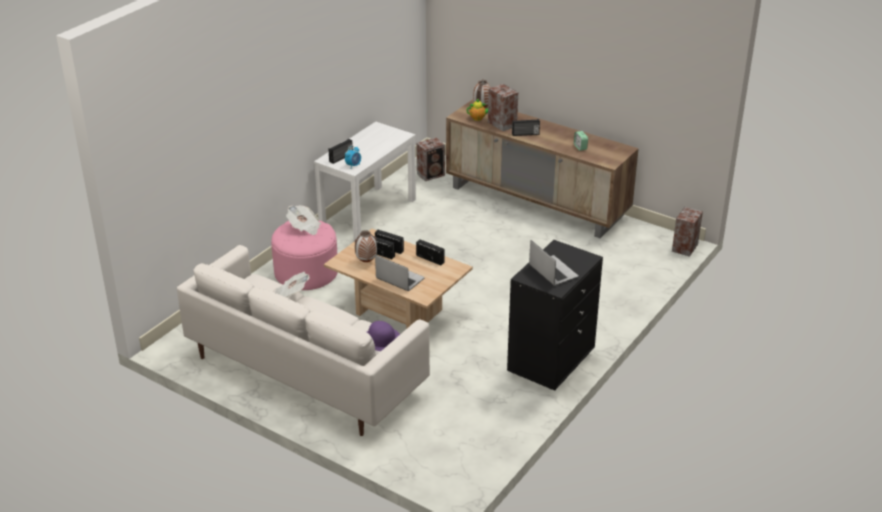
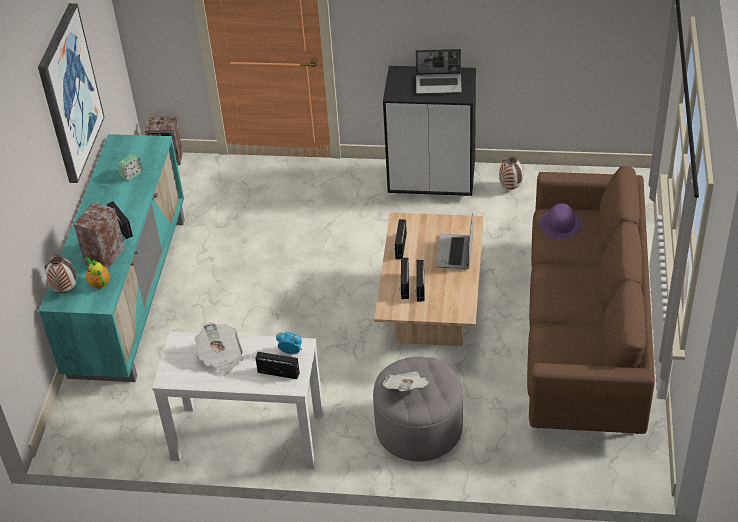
camera: 115 degrees left, 10 degrees up
white sofa [177,245,430,436] -> brown sofa [527,166,655,434]
pink ottoman [271,221,338,290] -> grey ottoman [373,357,463,462]
newspaper [273,272,309,298] -> newspaper moved to [195,322,244,376]
vase [355,230,377,262] -> vase moved to [499,156,523,189]
speaker [417,137,445,181] -> none
brown tv stand [446,99,639,238] -> turquoise tv stand [39,134,185,382]
laptop [529,240,579,286] -> laptop turned 120 degrees counterclockwise [415,49,462,94]
none -> picture [38,3,105,183]

